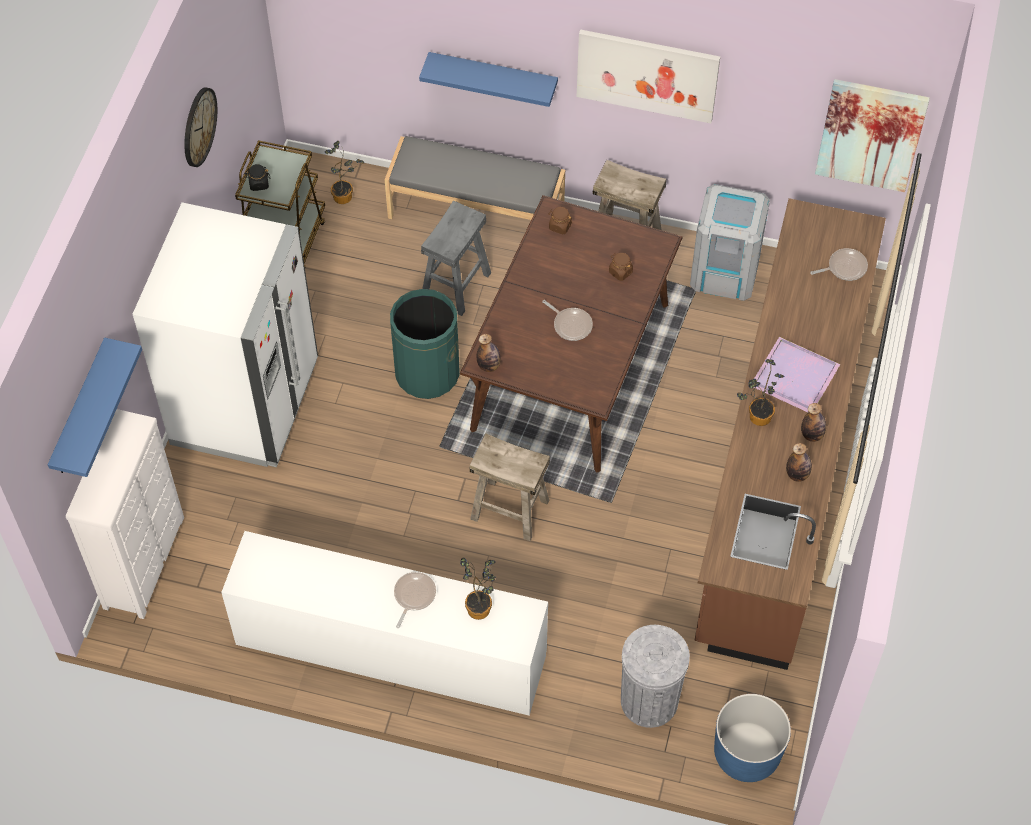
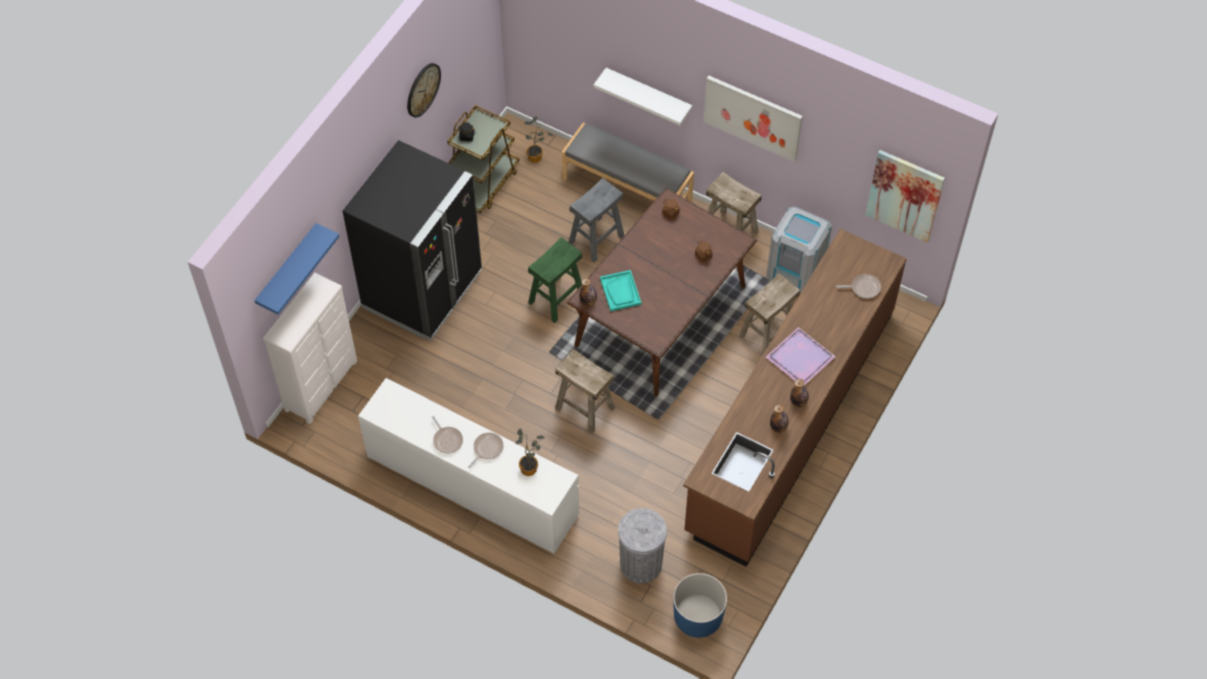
camera: 15 degrees right, 0 degrees up
white fridge [133,202,318,467] -> black fridge [343,140,482,341]
green trash can [390,289,460,399] -> green stool [528,237,582,323]
blue shelf [419,52,558,107] -> white shelf [594,68,692,125]
frying pan [542,300,593,341] -> frying pan moved to [432,416,463,454]
potted plant [737,359,784,426] -> none
none -> turquoise tray [600,270,641,312]
none -> beige stool [739,273,800,355]

